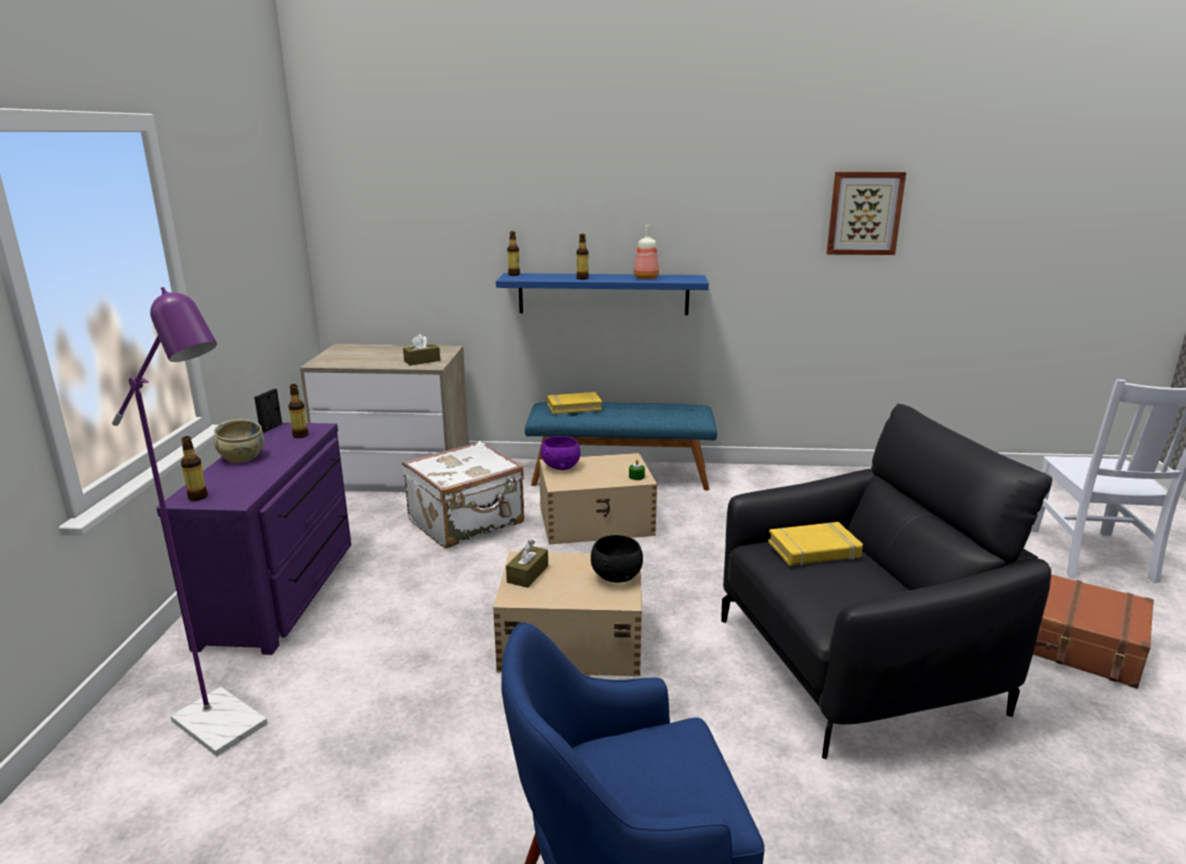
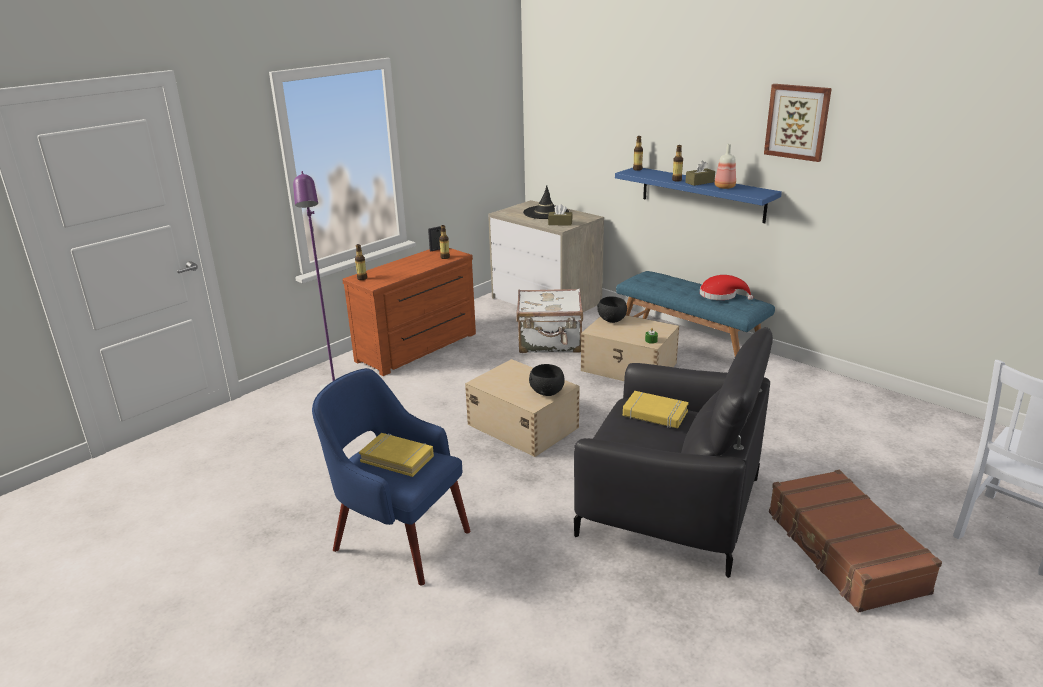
camera: 40 degrees right, 5 degrees up
purple dresser [156,422,351,655] -> brown dresser [342,248,476,376]
beige bowl [214,419,264,463] -> none
brown tissue box [506,540,548,588] -> brown tissue box moved to [685,160,715,186]
purple bowl [541,436,580,470] -> black bowl [597,296,627,323]
yellow book [547,392,602,414] -> yellow book moved to [359,433,434,477]
picture [827,172,906,255] -> picture moved to [764,84,832,162]
none -> black hat [523,185,569,219]
none -> red hat [700,275,753,300]

